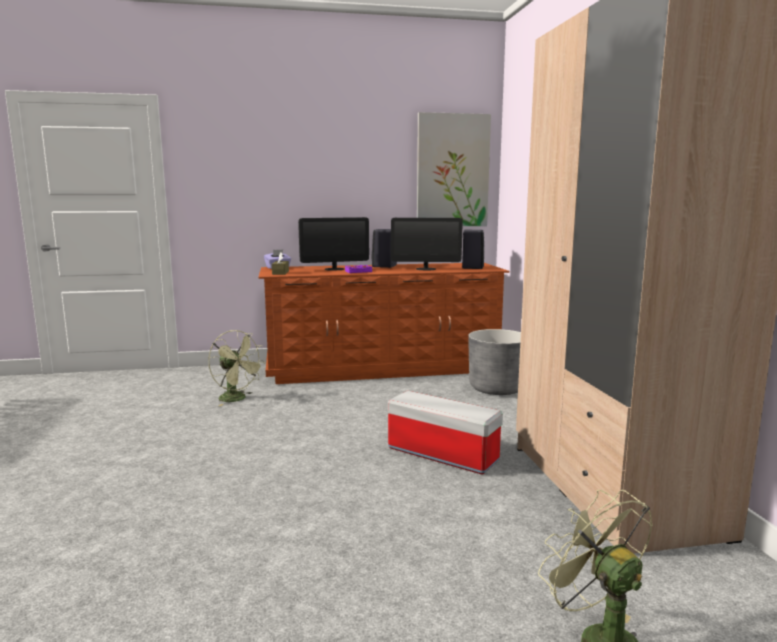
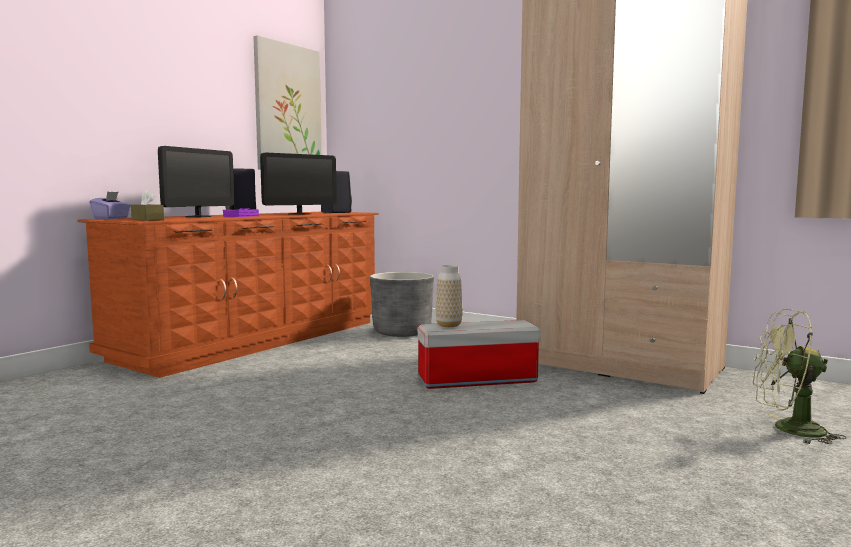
camera: 45 degrees left, 5 degrees down
green fan [208,330,265,406] -> none
none -> vase [436,265,463,327]

